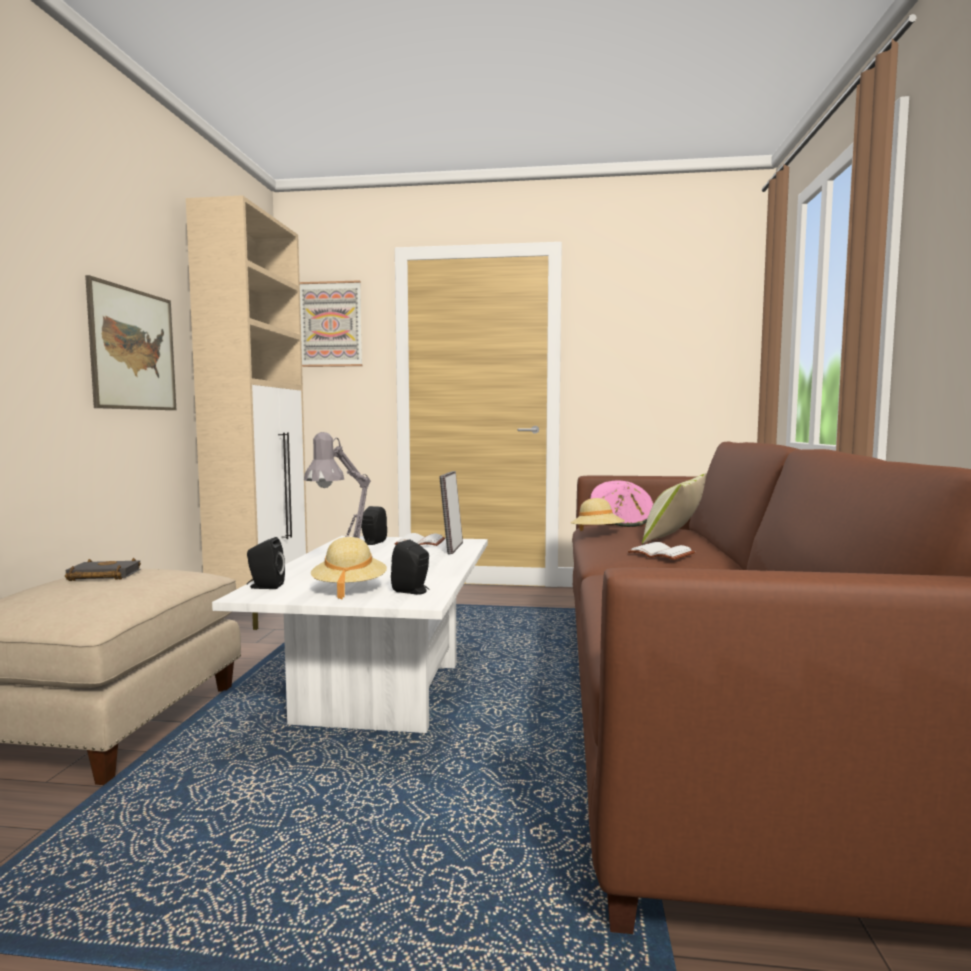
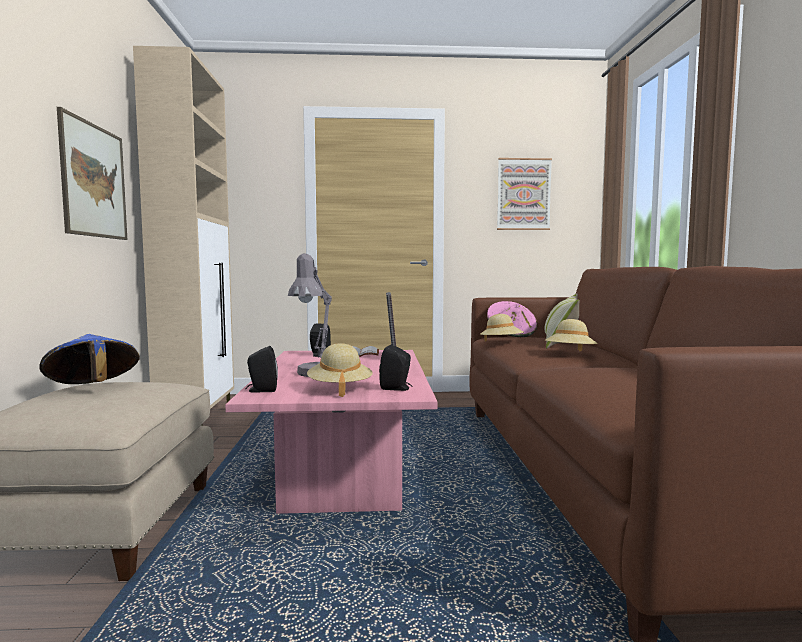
camera: 10 degrees left, 0 degrees up
black book [65,558,141,581] -> blue hat [39,334,140,384]
white coffee table [212,536,488,733] -> pink coffee table [225,350,438,514]
picture [300,280,362,367] -> picture moved to [497,158,552,230]
white book [628,542,695,560] -> beige hat [545,319,598,351]

